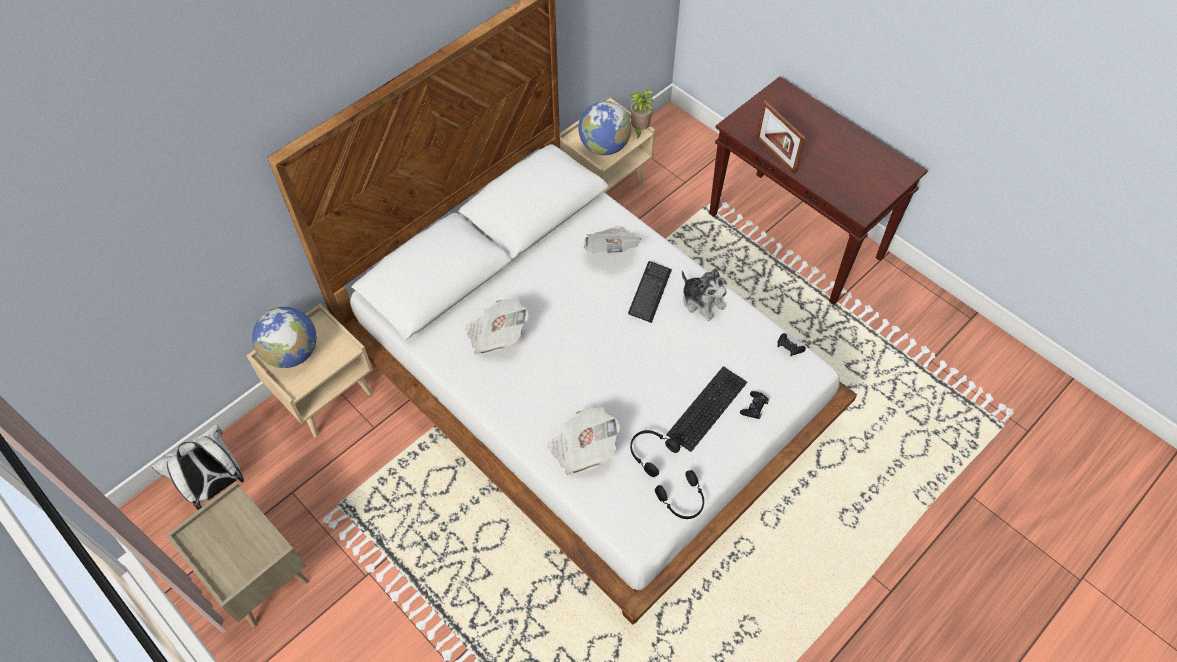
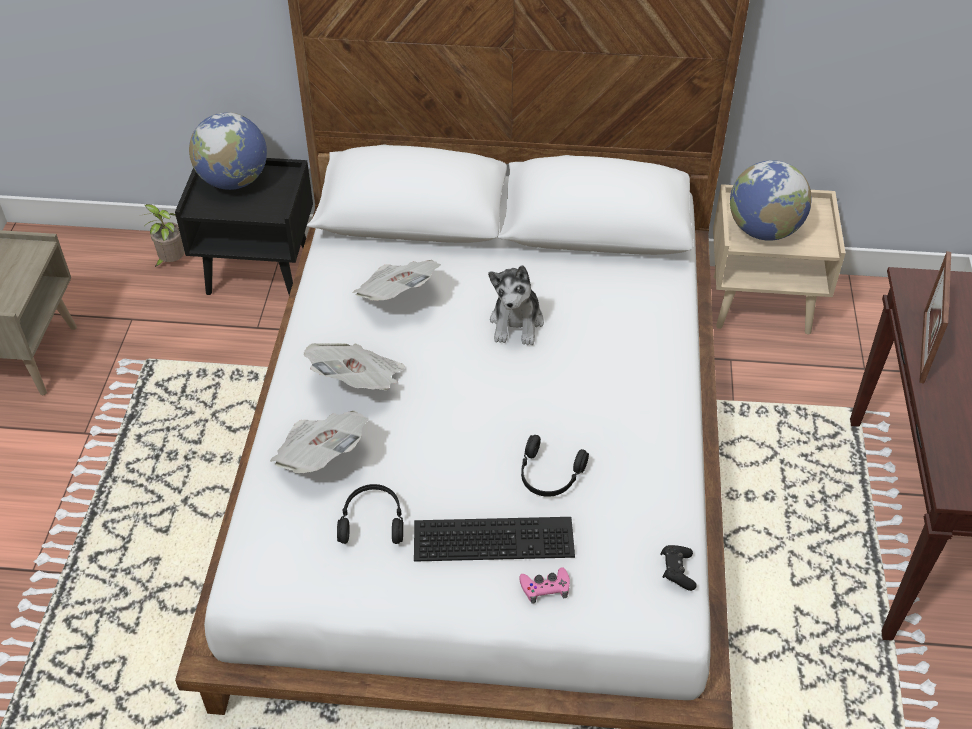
camera: 50 degrees right, 10 degrees down
white backpack [151,424,244,510] -> none
beige nightstand [247,304,373,437] -> black nightstand [175,158,313,295]
newspaper [584,226,641,255] -> newspaper moved to [304,343,405,390]
keyboard [628,261,672,323] -> none
potted plant [630,90,654,139] -> potted plant moved to [139,204,185,268]
black headphones [655,470,704,519] -> black headphones moved to [521,435,589,497]
plush toy [682,268,727,321] -> plush toy moved to [488,265,544,345]
black game controller [740,391,769,419] -> pink game controller [520,567,570,604]

